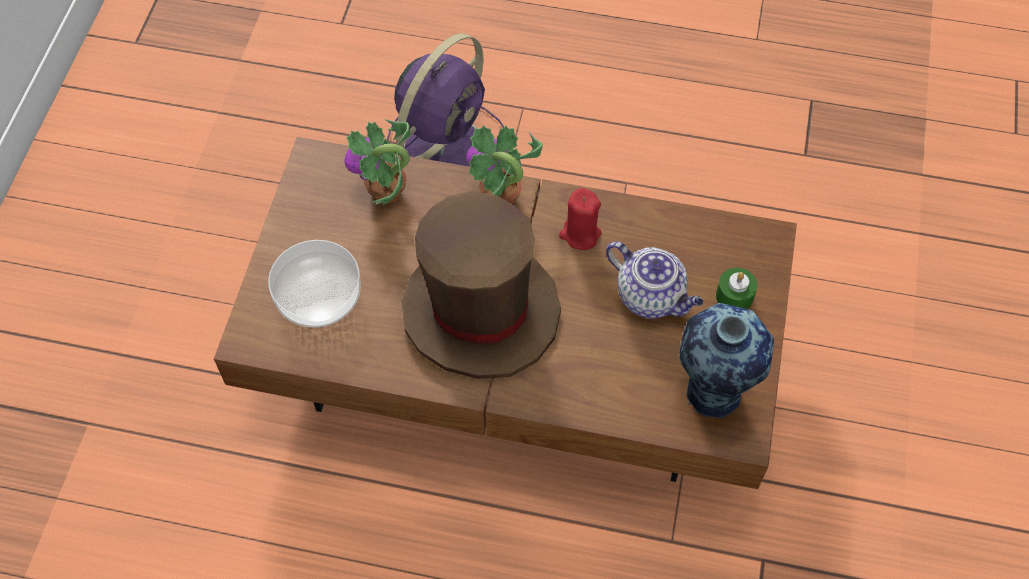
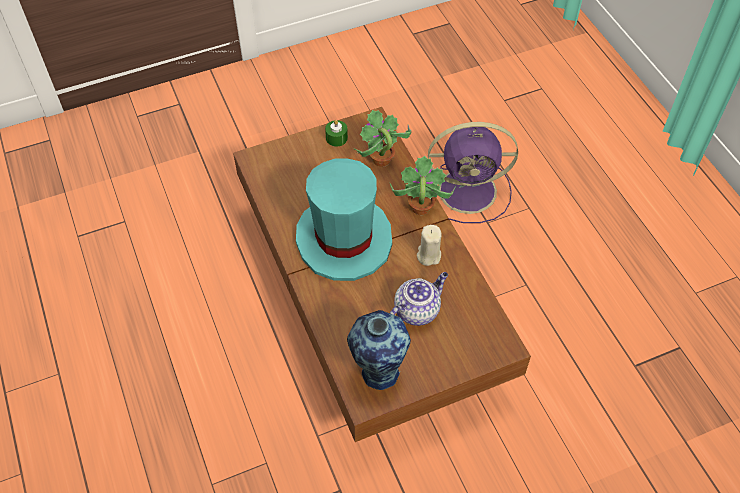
camera: 55 degrees right, 5 degrees down
bowl [268,240,361,328] -> none
brown hat [401,192,561,379] -> turquoise hat [296,158,393,281]
red candle [559,188,602,250] -> beige candle [417,225,441,266]
teapot [606,242,704,319] -> teapot turned 135 degrees counterclockwise [390,272,448,326]
green candle [716,268,757,309] -> green candle moved to [325,120,348,147]

